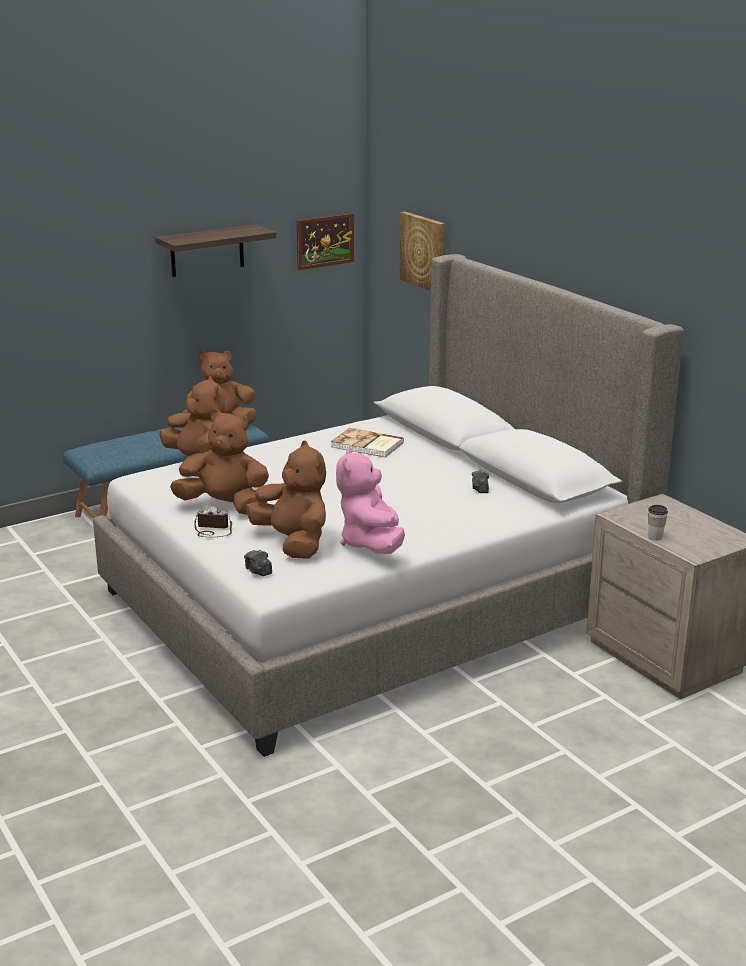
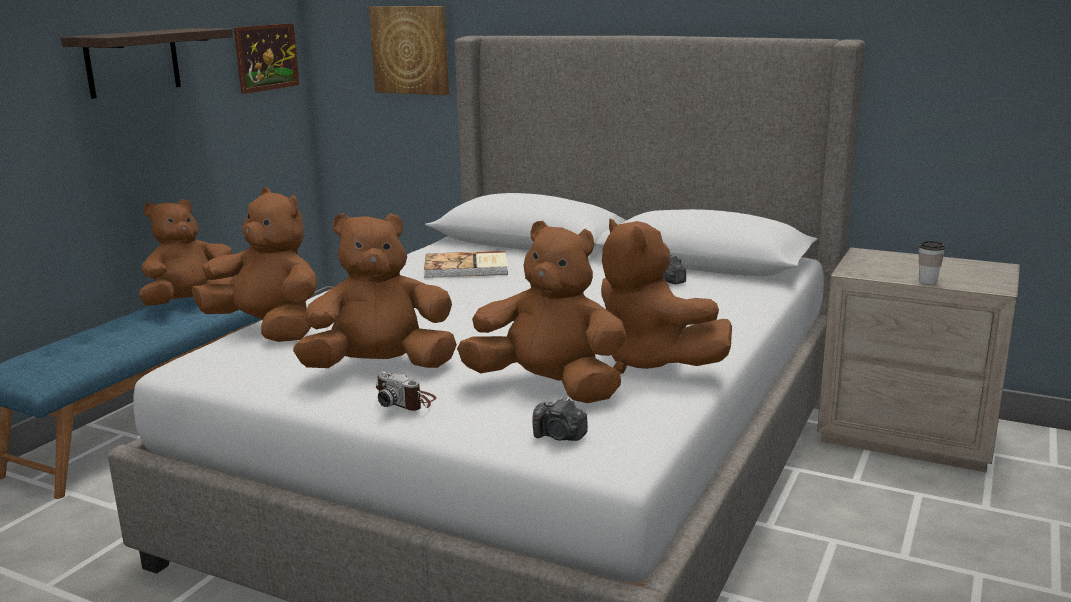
camera: 30 degrees left, 5 degrees down
camera [194,506,232,537] -> camera turned 120 degrees counterclockwise [376,371,436,411]
pink plush toy [336,447,405,554] -> brown plush toy [601,218,732,373]

